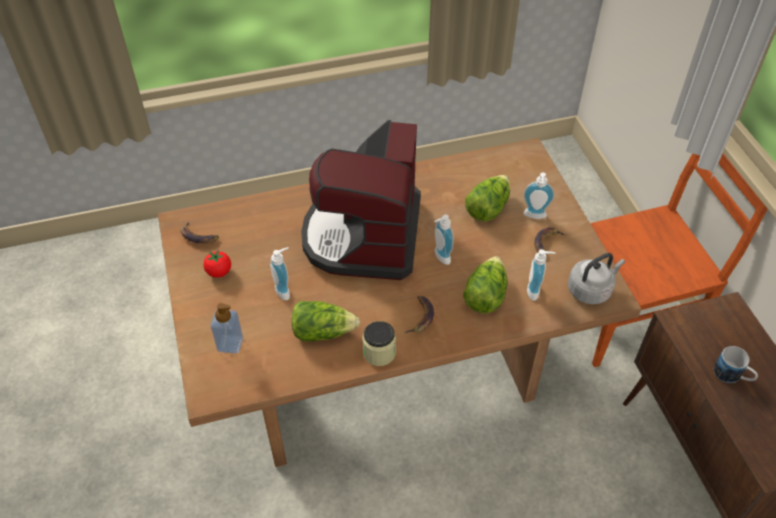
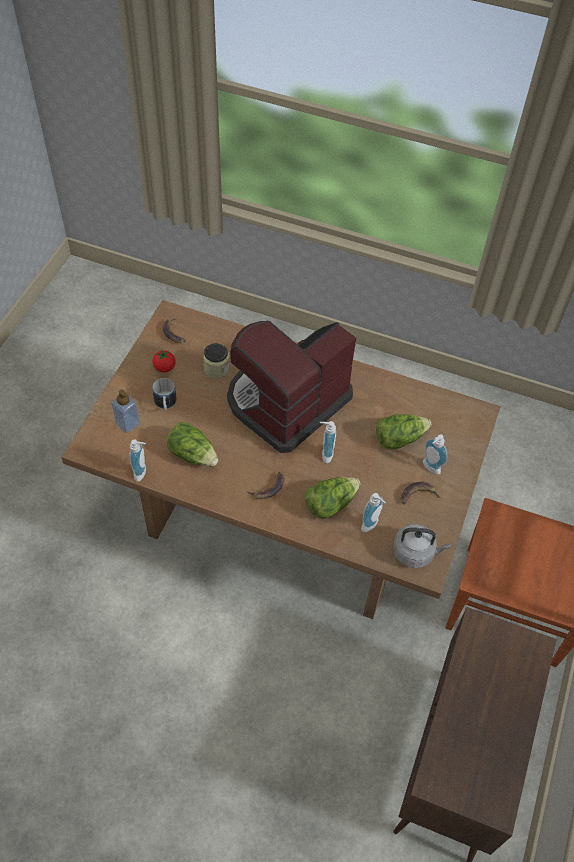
camera: 35 degrees right, 5 degrees up
soap dispenser [270,247,290,300] -> soap dispenser moved to [129,439,146,482]
jar [363,321,396,366] -> jar moved to [203,343,230,379]
mug [714,346,758,383] -> mug moved to [152,378,177,411]

